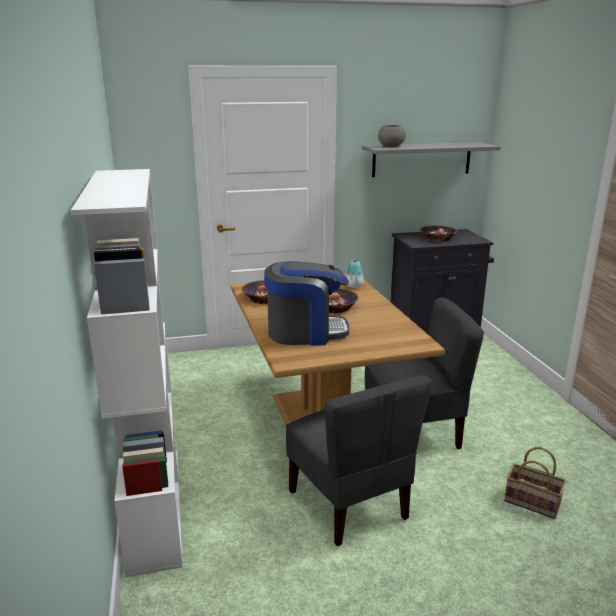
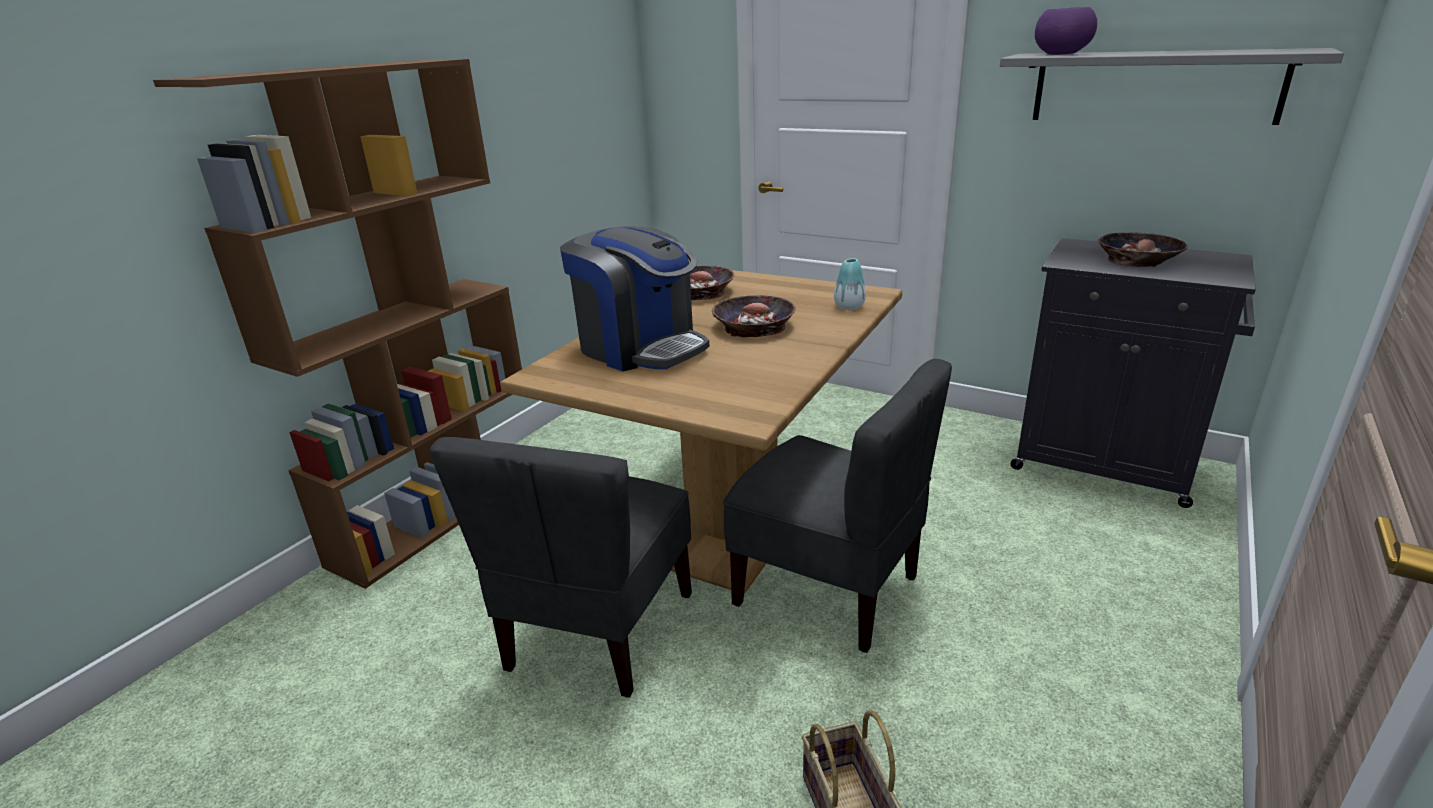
camera: 45 degrees right, 5 degrees up
white bookcase [71,169,183,577] -> brown bookcase [153,59,522,589]
grey bowl [378,125,406,147] -> purple bowl [1035,7,1097,55]

